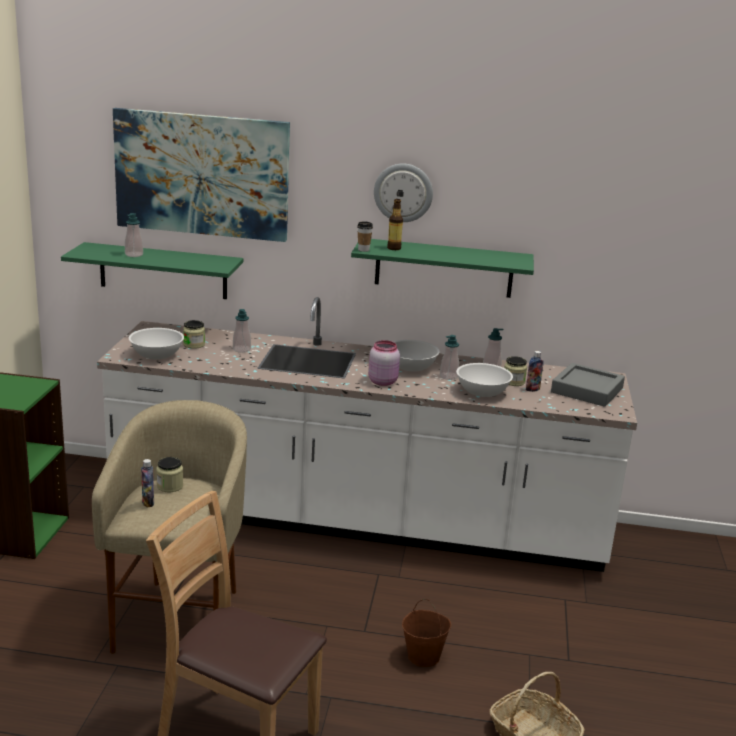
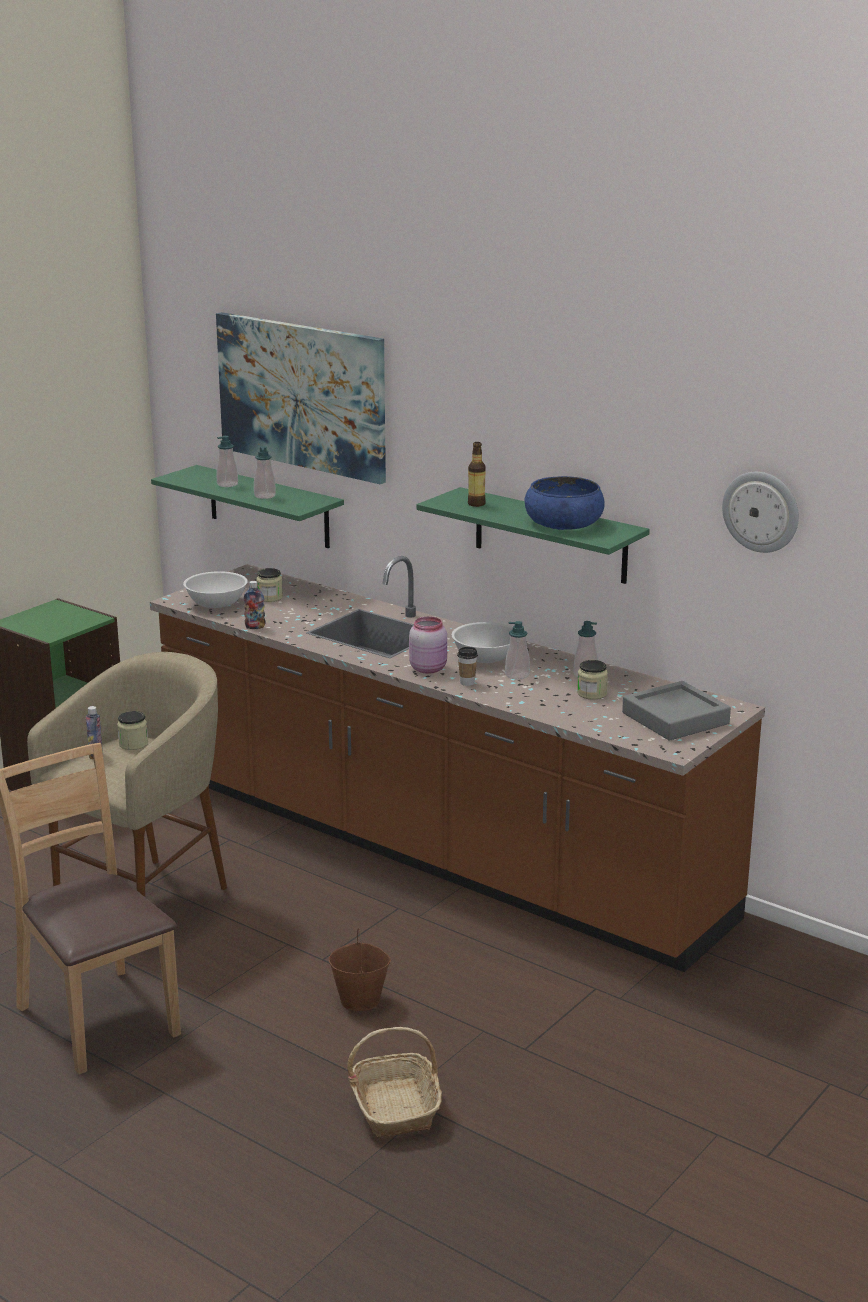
camera: 30 degrees right, 0 degrees up
white counter [97,297,637,572] -> brown counter [150,556,765,972]
soap dispenser [233,309,251,353] -> soap dispenser moved to [254,446,276,499]
cup [357,222,373,252] -> cup moved to [457,647,478,686]
wall clock [374,163,433,222] -> wall clock moved to [722,472,799,553]
white bowl [456,363,513,397] -> none
bottle [526,351,544,392] -> bottle moved to [243,581,265,629]
none -> blue bowl [524,476,605,530]

